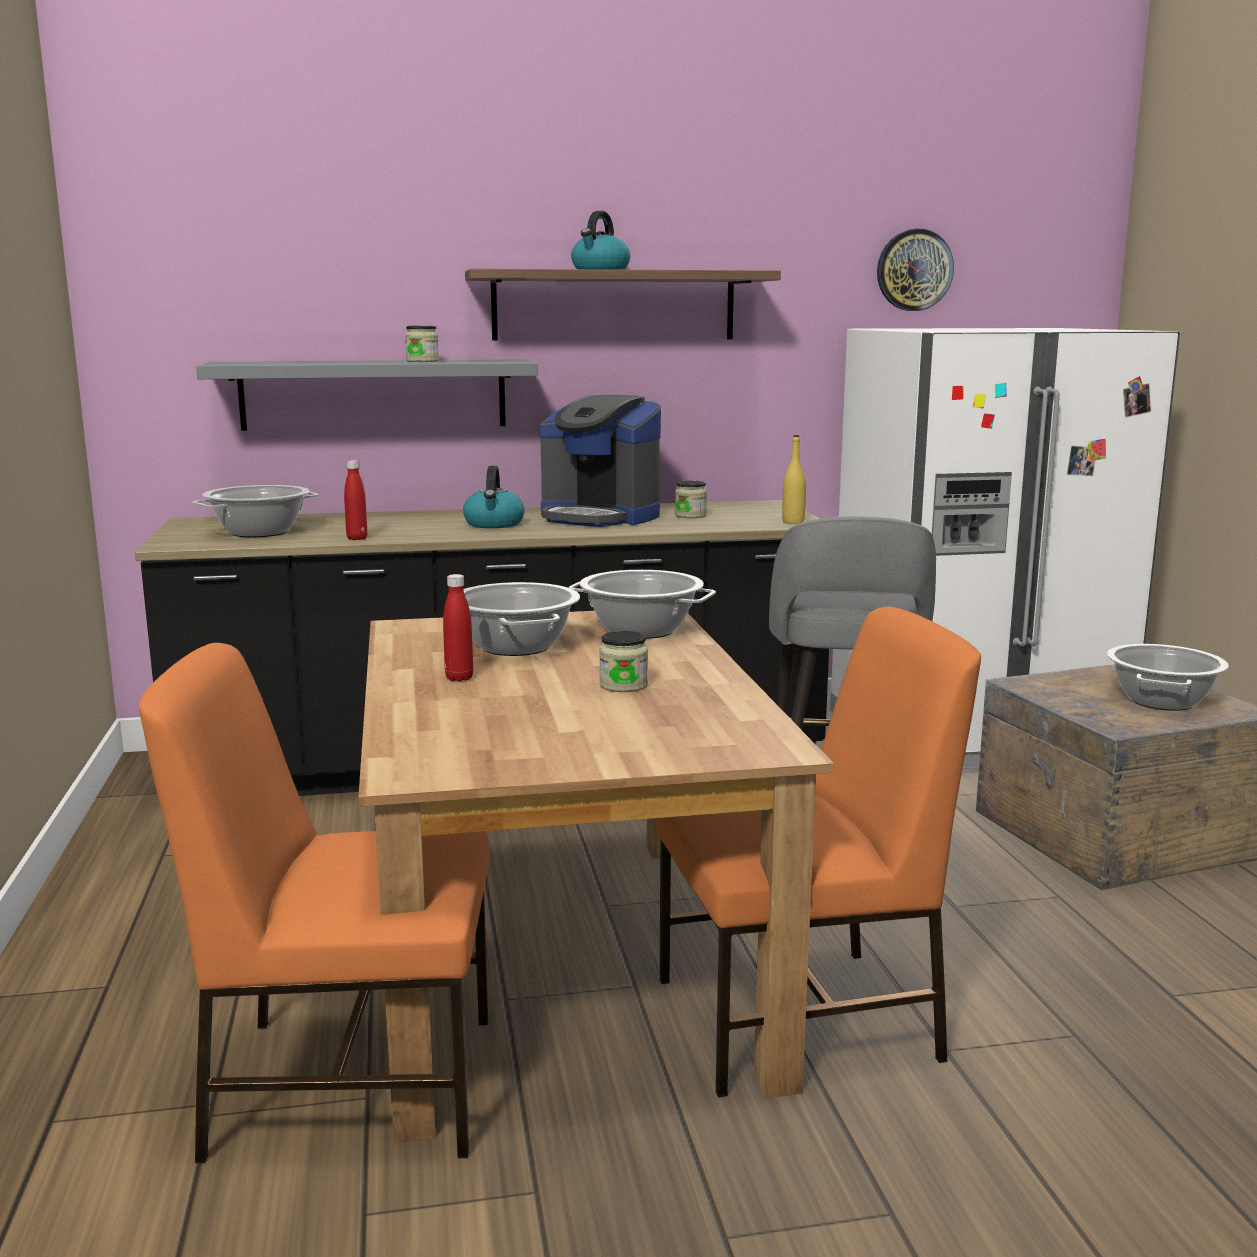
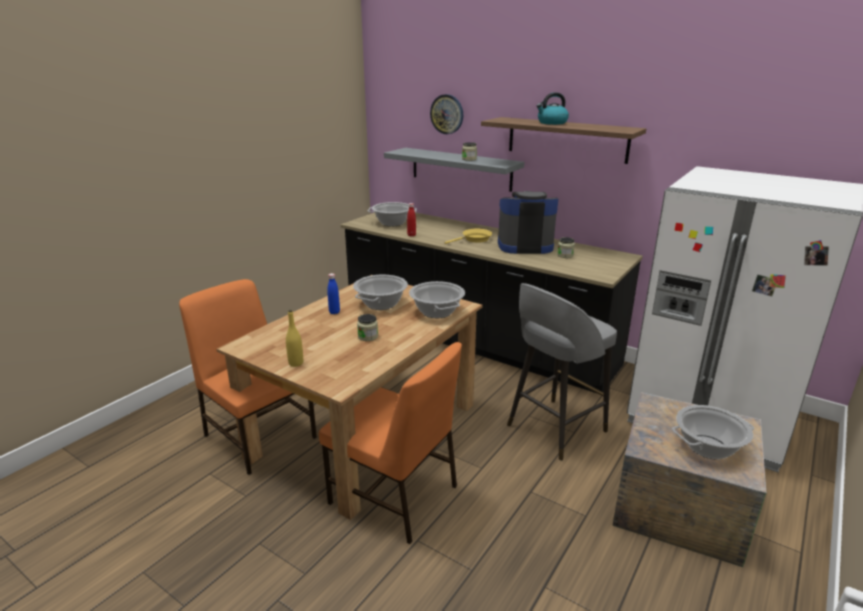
camera: 45 degrees right, 10 degrees up
red bottle [443,574,473,682] -> blue bottle [327,273,340,314]
kettle [463,466,525,528] -> yellow frying pan [444,229,492,244]
coffee machine [539,395,661,527] -> coffee machine turned 105 degrees clockwise [498,191,558,254]
yellow bottle [782,435,806,524] -> yellow bottle moved to [286,310,303,367]
wall clock [877,229,954,311] -> wall clock moved to [430,94,463,134]

